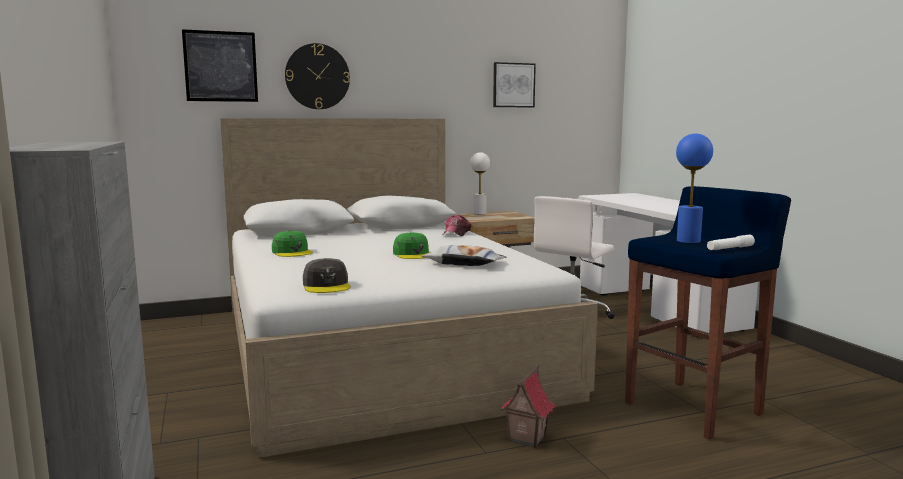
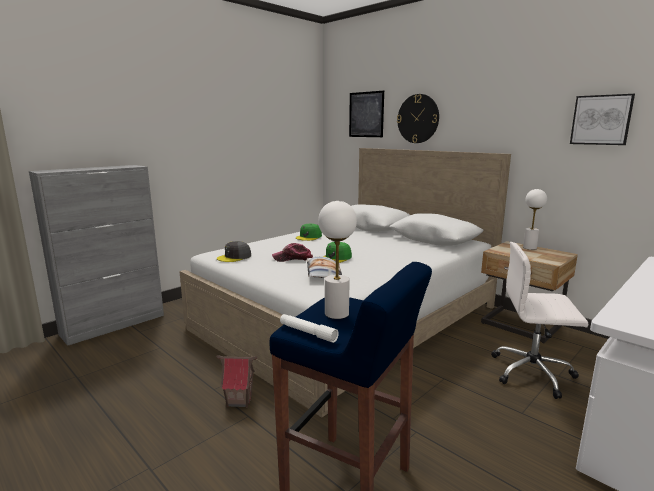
camera: 65 degrees right, 5 degrees up
cap [443,215,471,236] -> cap moved to [272,243,313,262]
blue table lamp [676,134,713,243] -> white table lamp [318,201,357,319]

